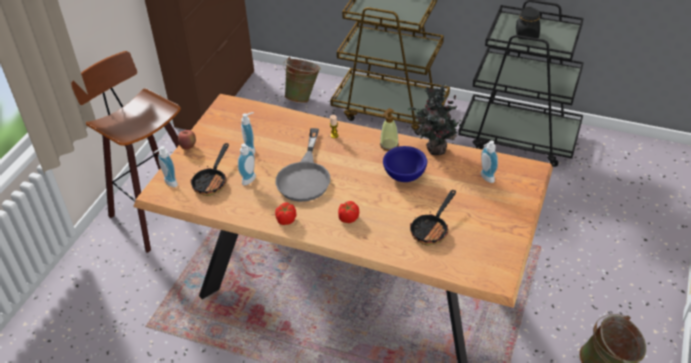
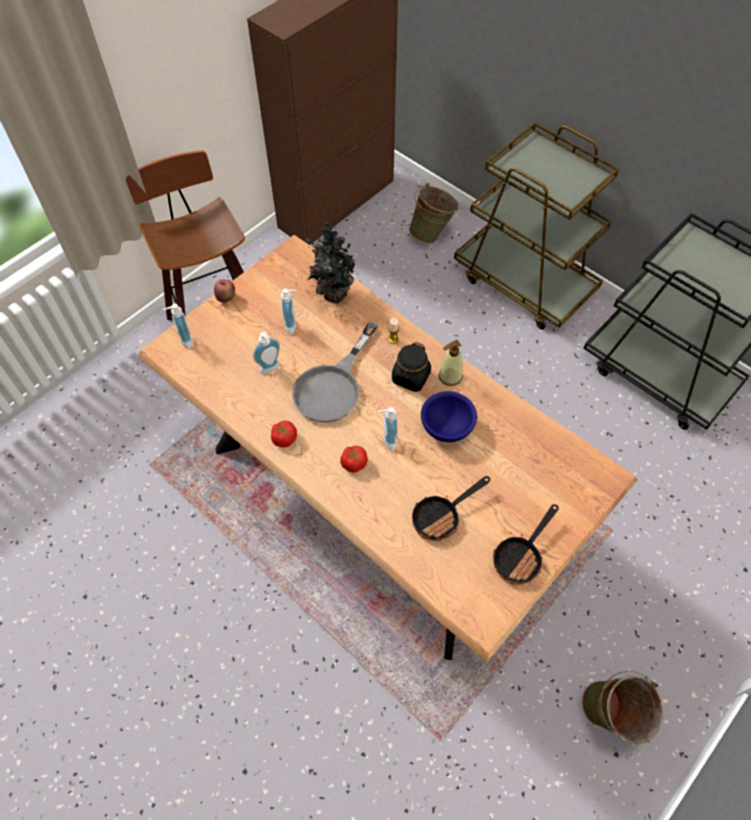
camera: 20 degrees right, 15 degrees up
frying pan [190,143,229,196] -> frying pan moved to [493,504,559,585]
potted plant [408,83,468,155] -> potted plant moved to [306,223,357,303]
soap dispenser [480,140,498,183] -> soap dispenser moved to [378,407,398,451]
black jar [516,7,540,39] -> black jar moved to [392,342,431,392]

